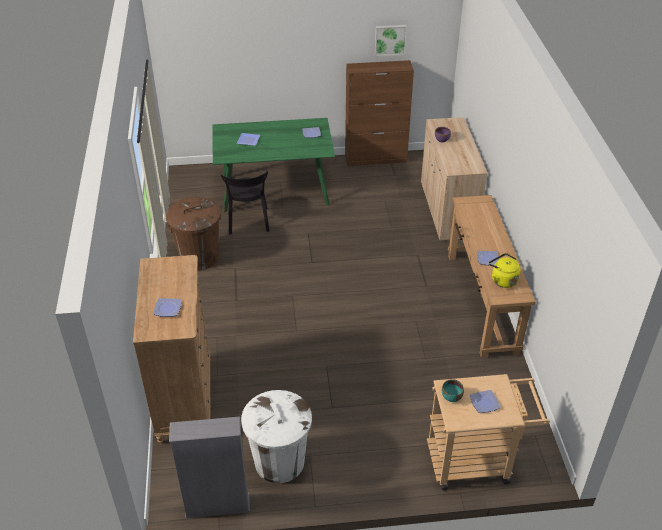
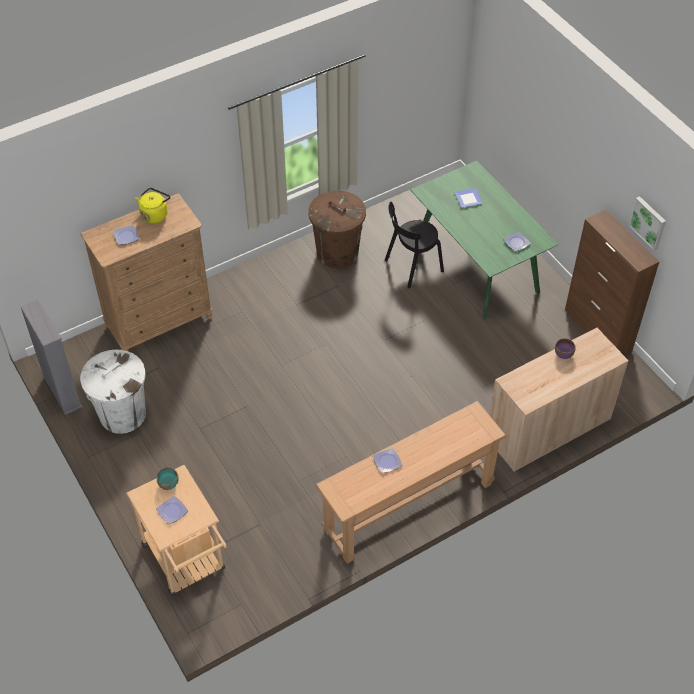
camera: 65 degrees right, 10 degrees up
yellow kettle [489,253,521,288] -> yellow kettle moved to [136,187,170,224]

